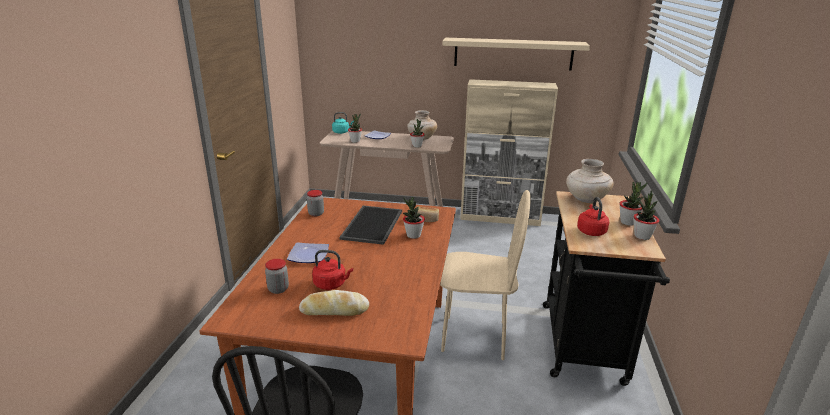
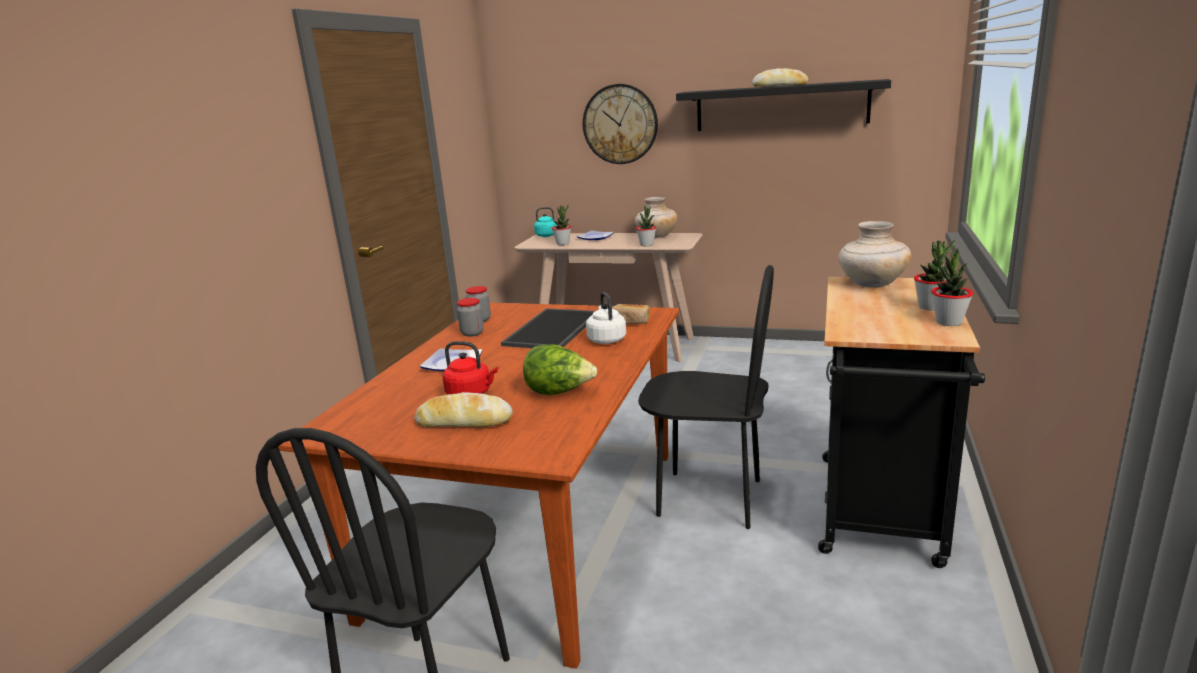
camera: 10 degrees right, 5 degrees down
jar [265,259,289,294] -> jar moved to [457,298,484,337]
potted plant [403,197,425,239] -> white kettle [586,292,626,344]
beige chair [440,190,531,360] -> black chair [638,265,774,529]
beige shelf [442,38,590,71] -> black shelf [676,79,891,131]
beige cabinet [460,79,558,226] -> none
red kettle [577,197,609,236] -> none
none -> lettuce [523,344,597,395]
none -> wall clock [583,84,658,164]
none -> bread [752,68,808,87]

